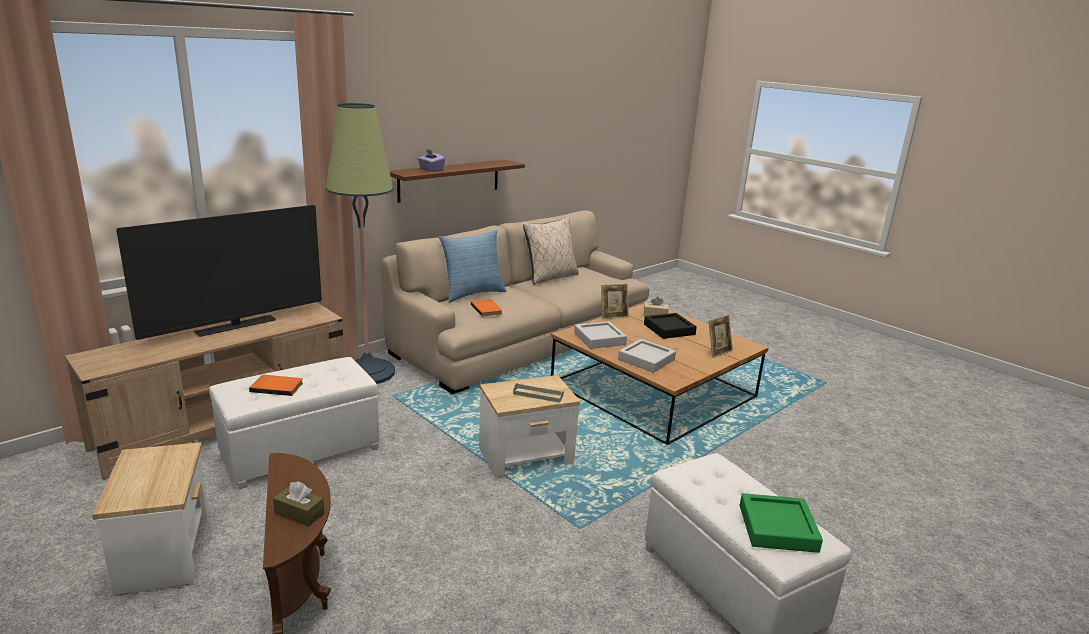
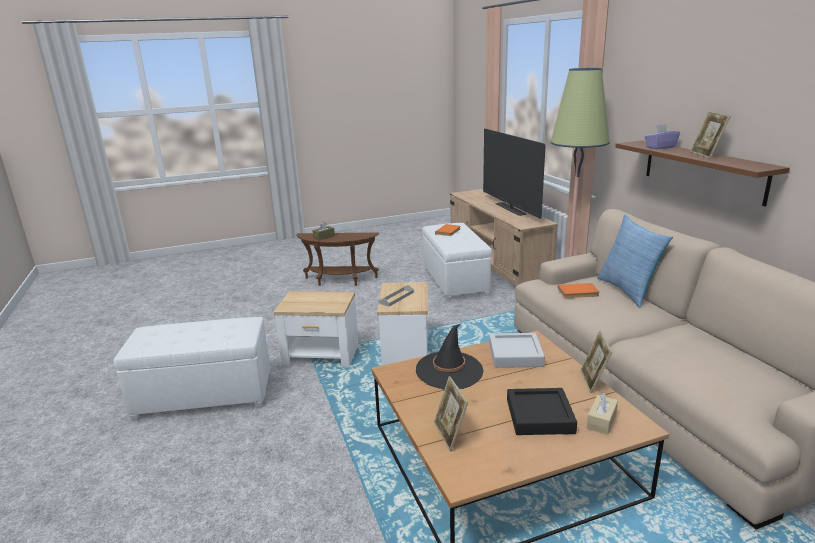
camera: 115 degrees right, 0 degrees up
side table [92,442,209,595] -> side table moved to [274,291,359,367]
beige pillow [523,216,578,284] -> none
grey tray [618,339,676,373] -> black hat [416,324,484,389]
green tray [740,493,823,553] -> none
none -> picture frame [690,111,731,159]

